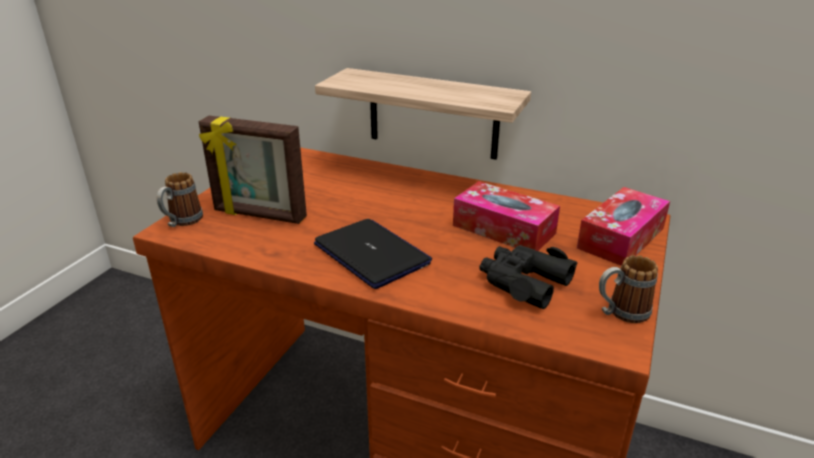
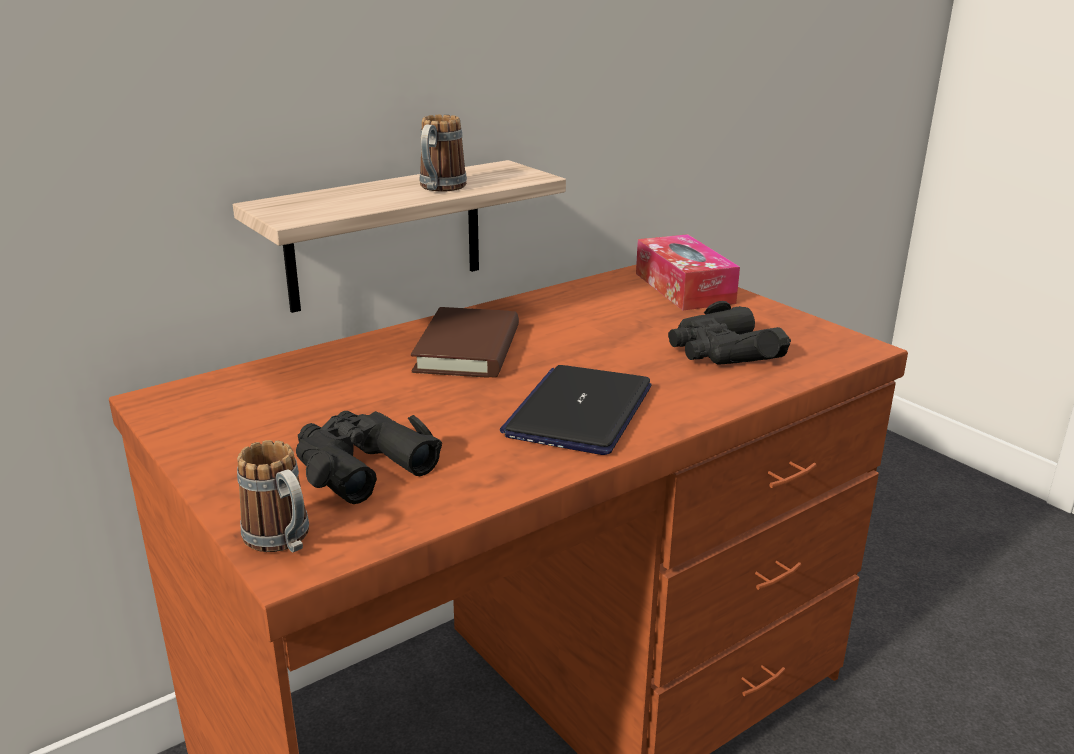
camera: 60 degrees left, 5 degrees down
picture frame [199,116,307,224] -> black binoculars [296,411,442,504]
laptop [314,219,432,289] -> laptop turned 60 degrees counterclockwise [500,365,652,455]
tissue box [453,181,560,251] -> none
mug [599,255,658,323] -> mug moved to [420,115,467,192]
none -> brown book [411,307,519,378]

